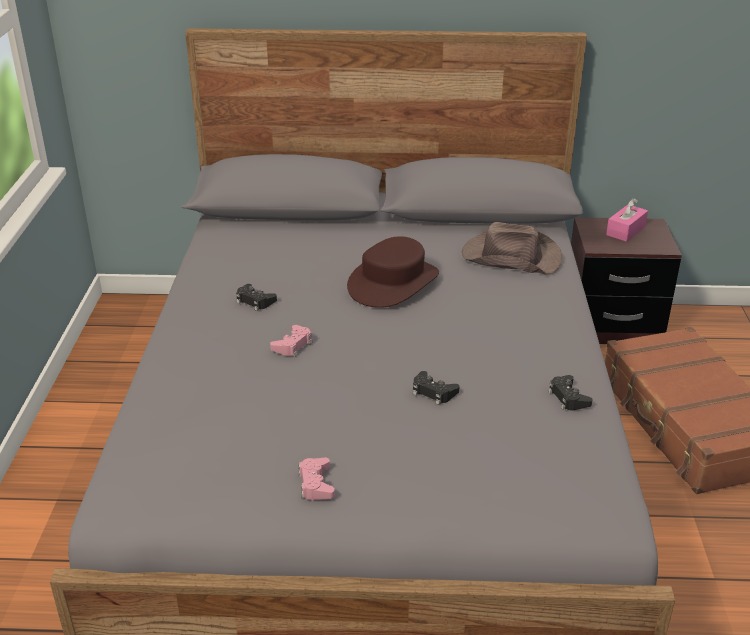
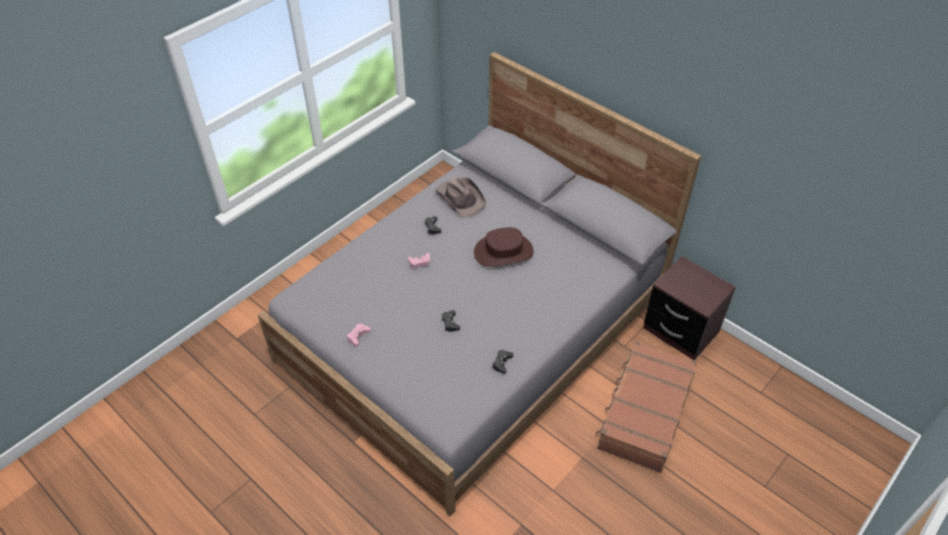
camera: 40 degrees right, 15 degrees up
brown hat [462,222,562,275] -> brown hat moved to [435,177,486,218]
pink tissue box [606,199,648,242] -> none

